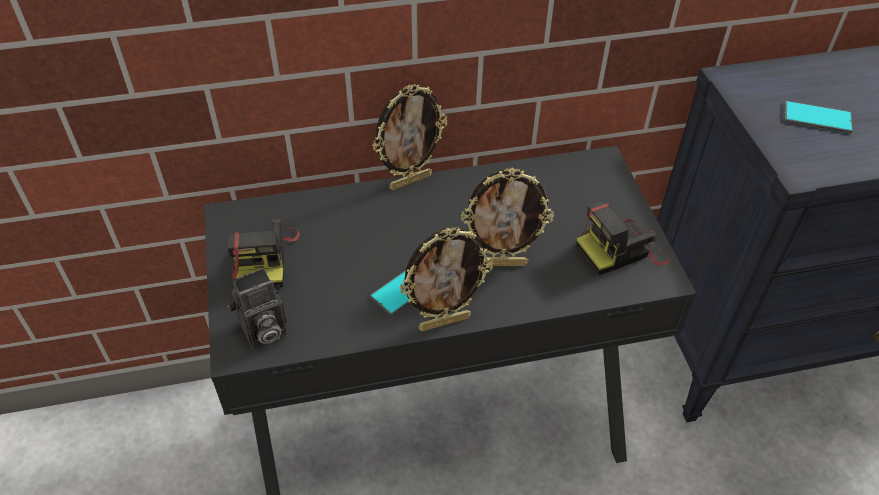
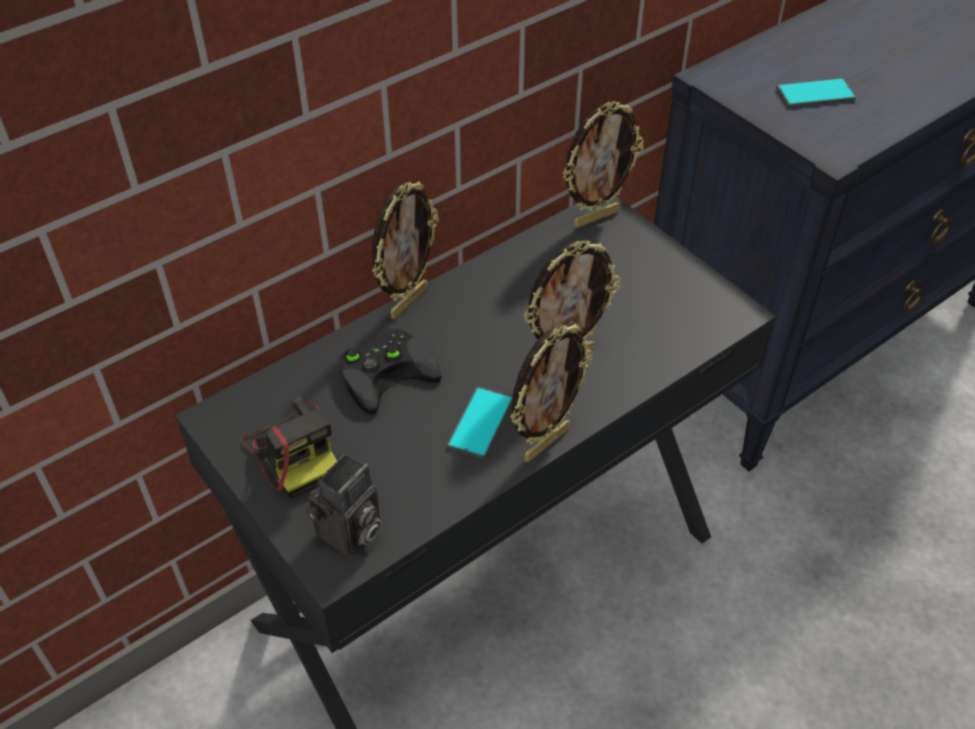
camera: 25 degrees left, 0 degrees up
camera [576,201,670,275] -> none
none -> black game controller [340,328,441,414]
none -> picture frame [563,101,644,228]

